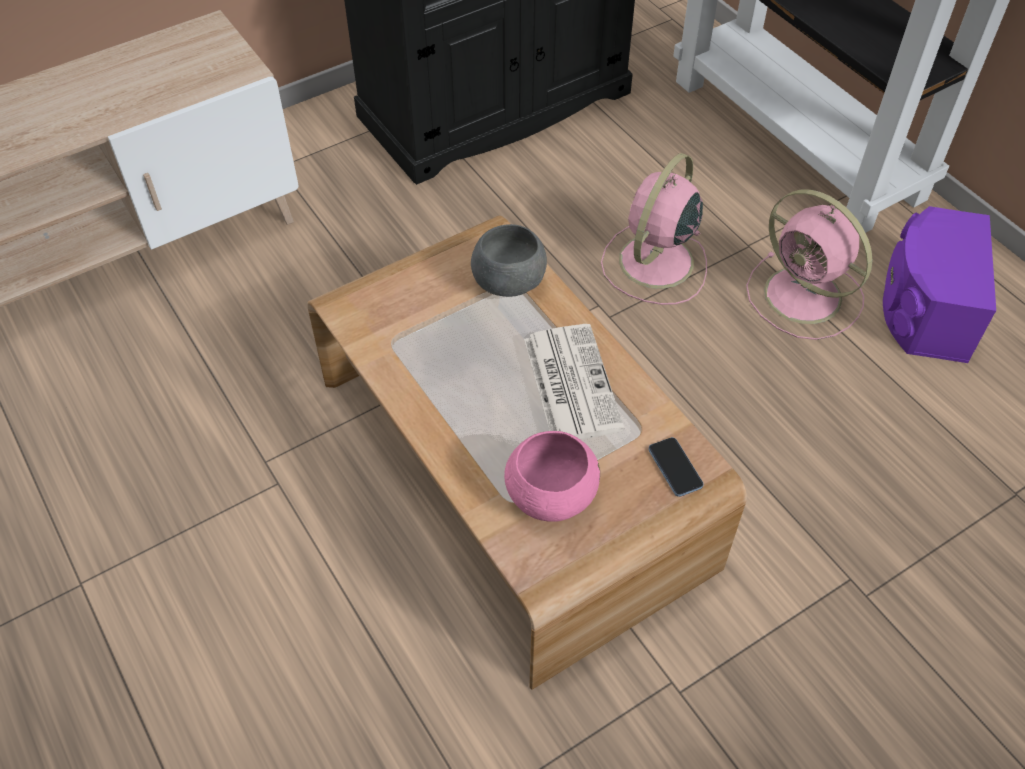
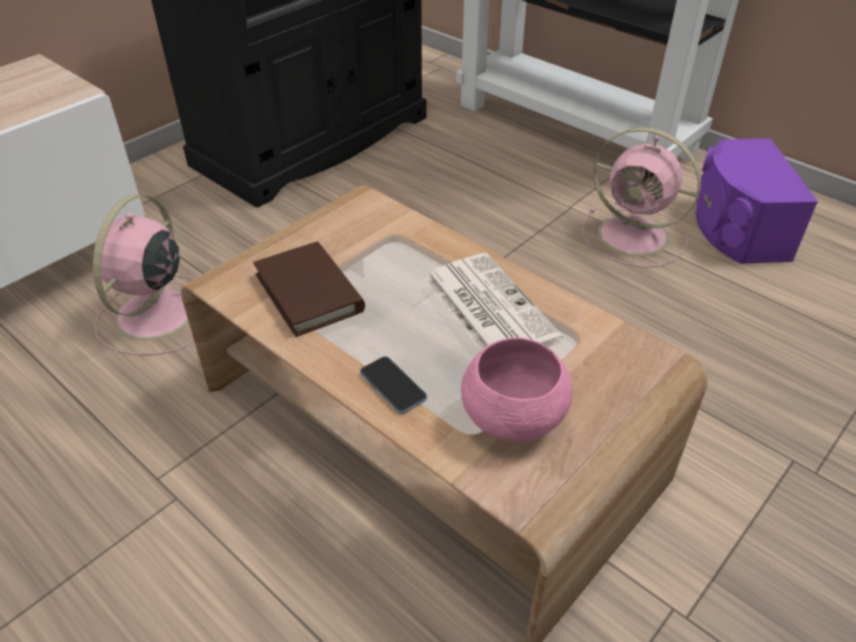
camera: 15 degrees left, 10 degrees down
grey bowl [471,224,547,297] -> none
pink fan [601,153,707,305] -> pink fan moved to [93,194,196,355]
phone [648,437,704,497] -> phone moved to [360,356,427,414]
none -> brown book [253,242,365,337]

